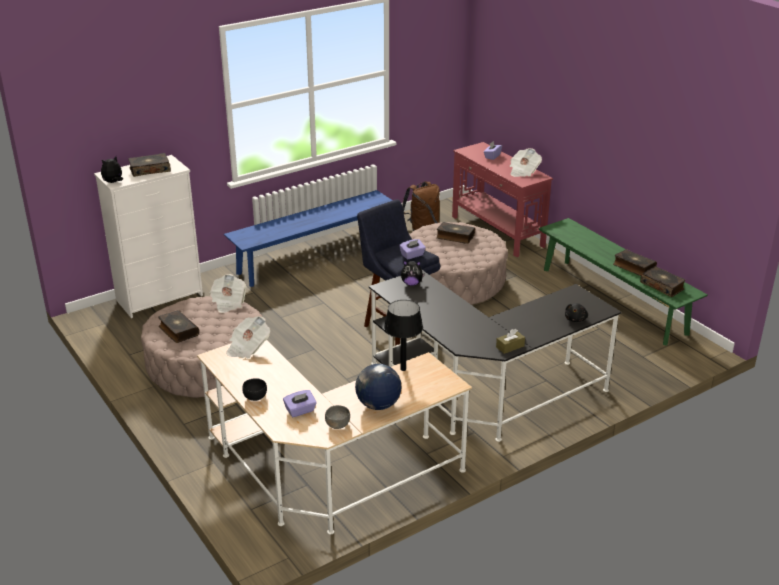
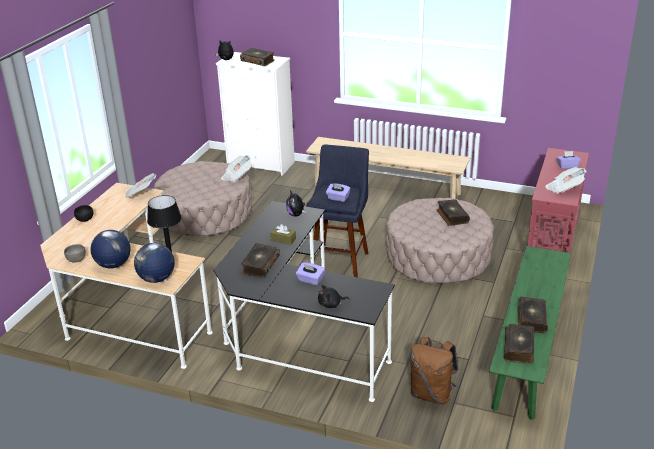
camera: 55 degrees right, 0 degrees up
book [158,310,199,343] -> book moved to [241,243,280,278]
blue bench [224,190,393,287] -> beige bench [306,137,471,199]
purple tissue box [283,390,317,417] -> purple tissue box moved to [296,263,325,285]
brown backpack [402,181,440,231] -> brown backpack moved to [410,337,459,405]
brown tissue box [496,329,525,354] -> brown tissue box moved to [270,224,296,245]
none -> globe [134,243,175,283]

